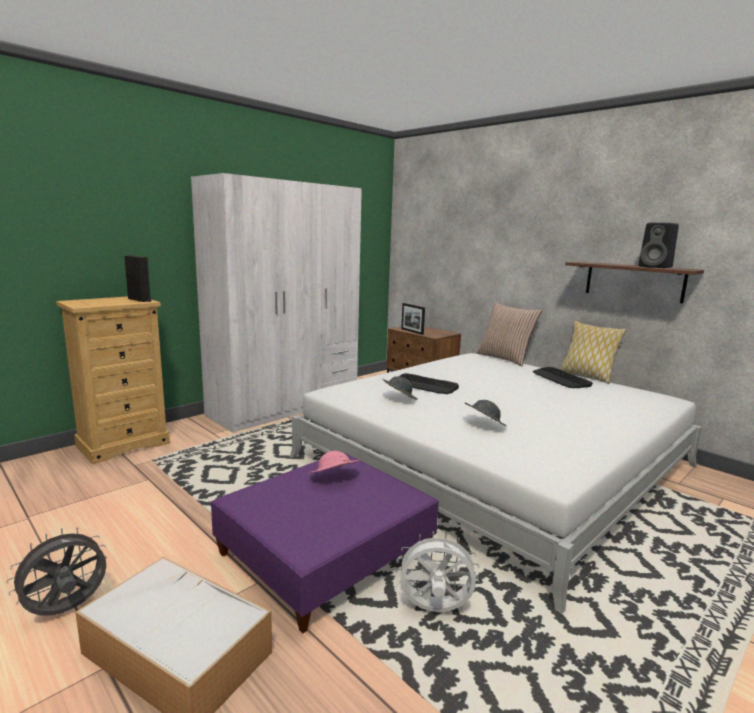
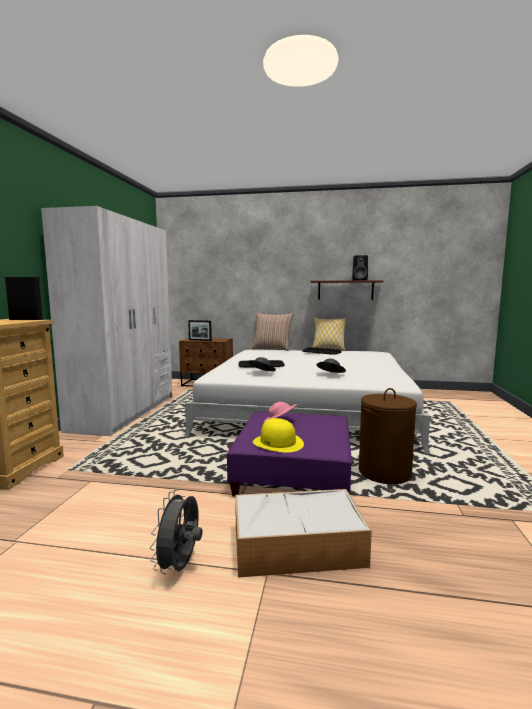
camera: 35 degrees left, 5 degrees down
white fan [396,531,479,612] -> brown laundry basket [359,388,417,484]
none -> yellow hat [253,418,304,452]

